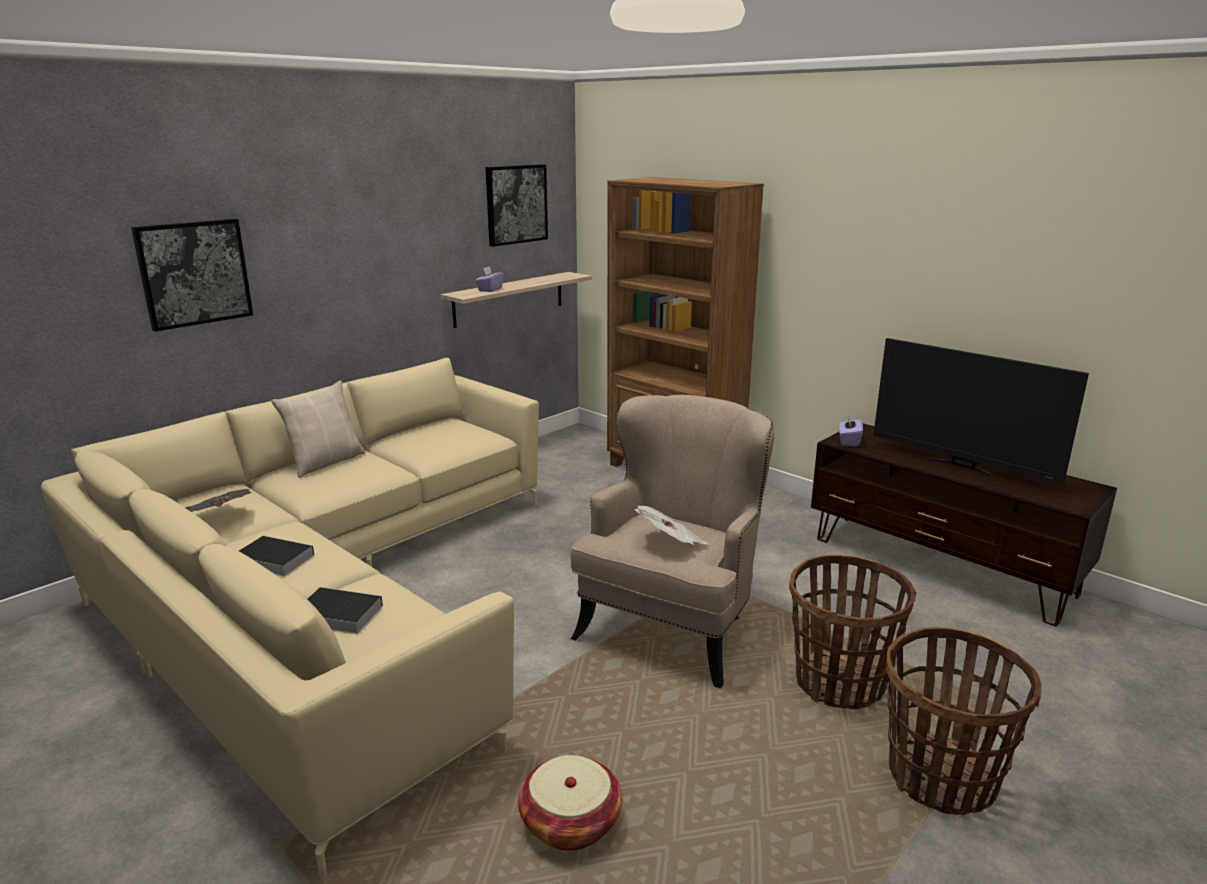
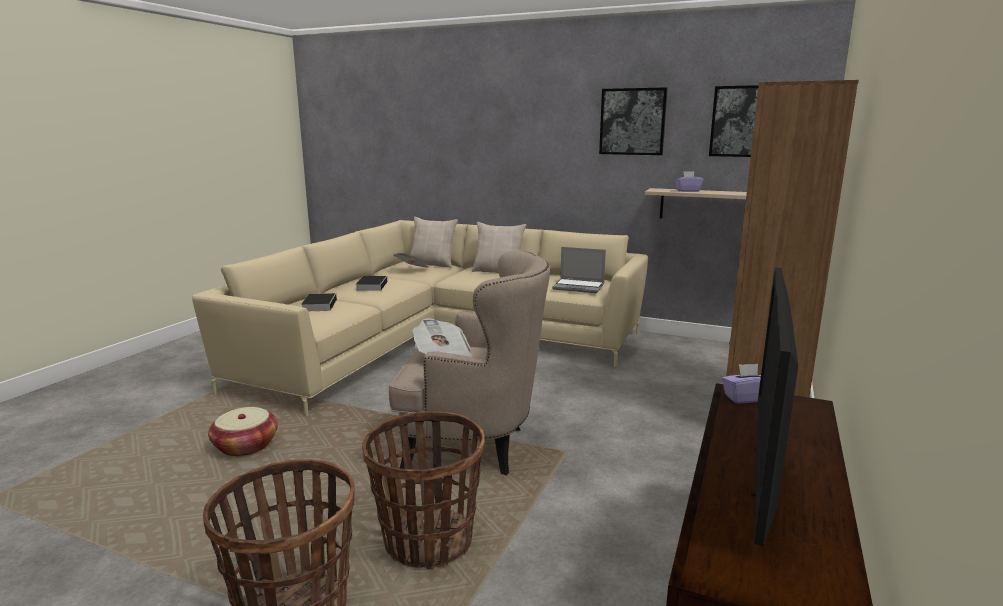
camera: 70 degrees right, 5 degrees down
picture [131,219,253,332] -> picture moved to [599,87,668,155]
none -> beige pillow [408,216,458,268]
none -> laptop [552,247,606,293]

